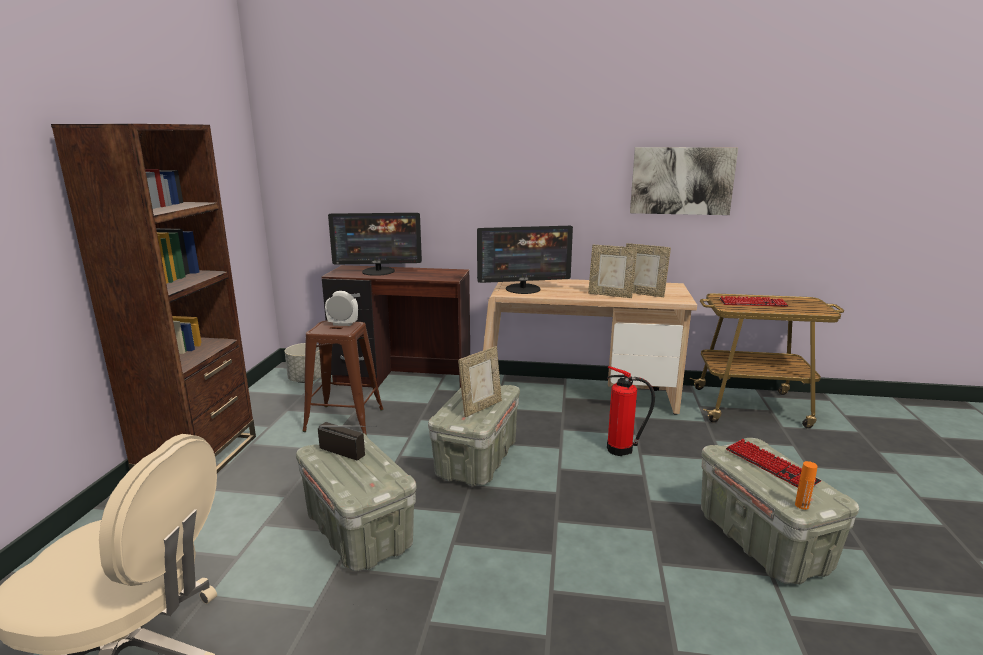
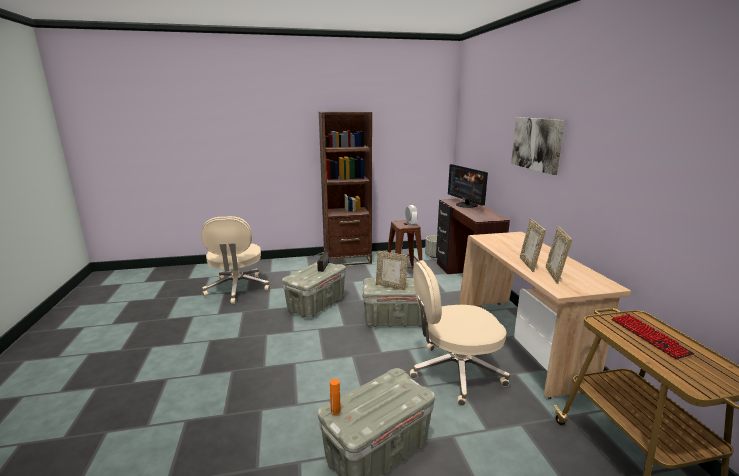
camera: 70 degrees right, 0 degrees up
monitor [477,226,573,294] -> none
fire extinguisher [607,366,655,456] -> beige office chair [410,260,510,406]
picture [630,147,738,215] -> picture moved to [511,117,565,175]
keyboard [726,439,821,488] -> none

